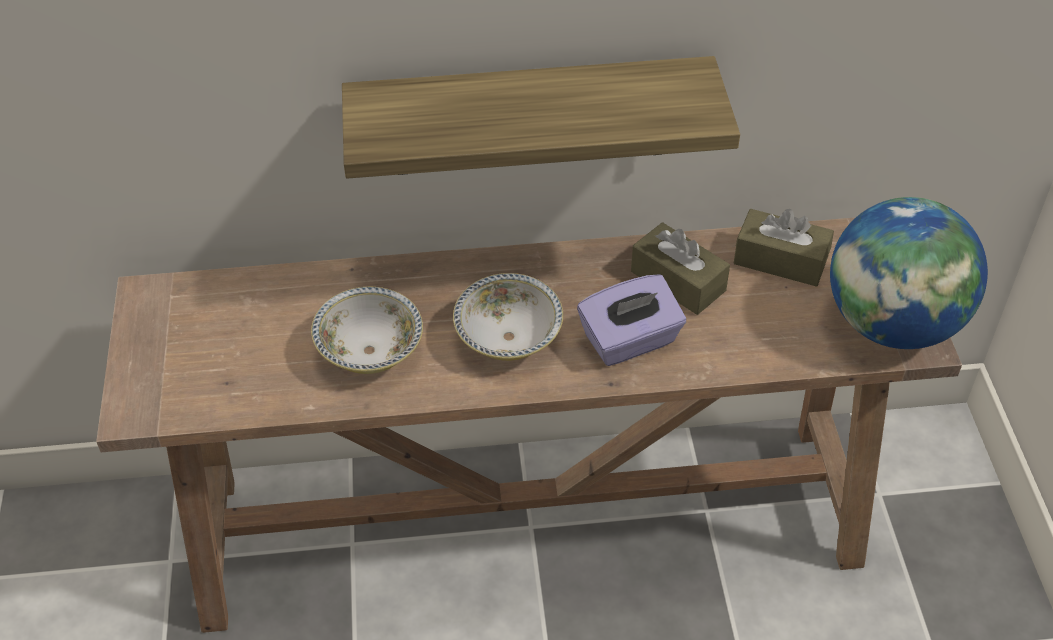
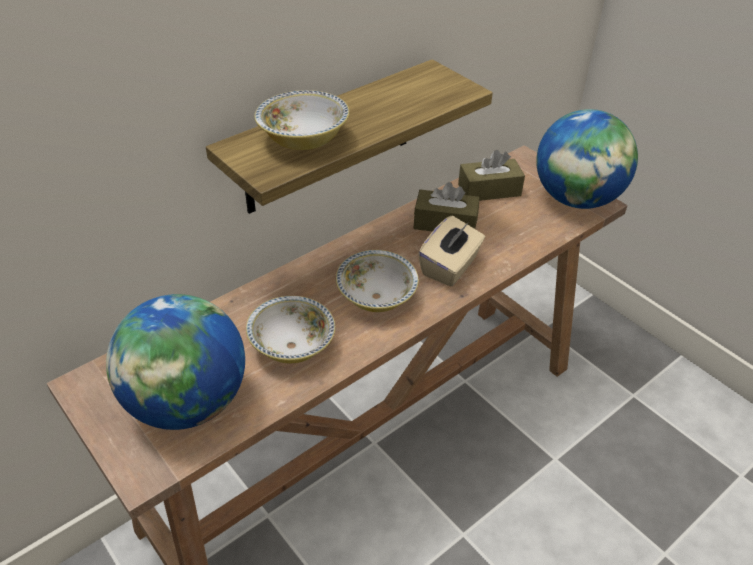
camera: 35 degrees left, 5 degrees down
purple tissue box [577,274,686,366] -> beige tissue box [418,215,485,287]
none -> globe [106,294,245,430]
none -> bowl [255,90,349,150]

